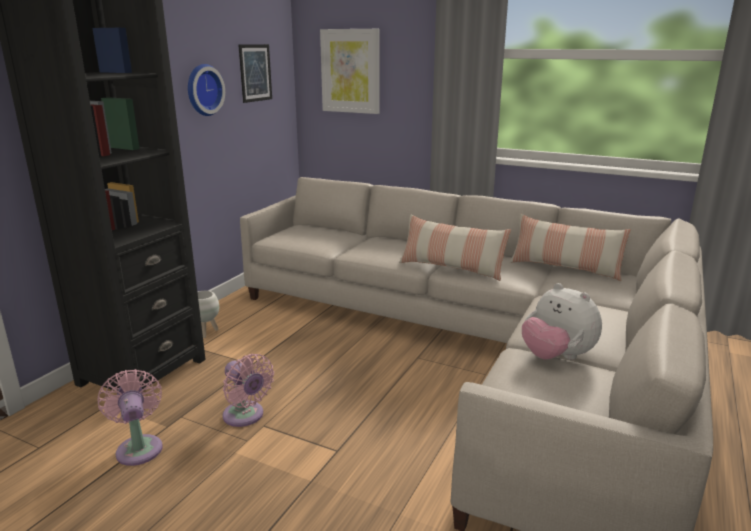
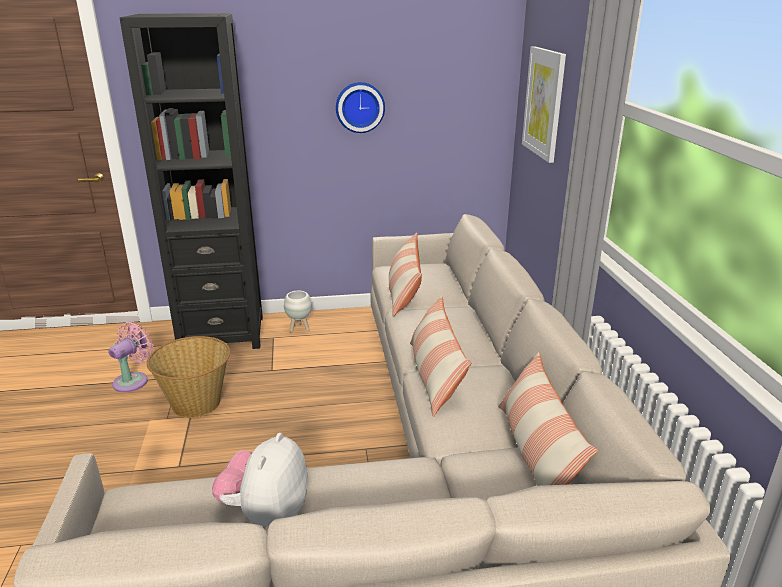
camera: 55 degrees right, 5 degrees up
pink fan [223,354,274,427] -> basket [147,336,230,418]
picture [238,44,272,103] -> none
none -> pillow [389,233,422,317]

